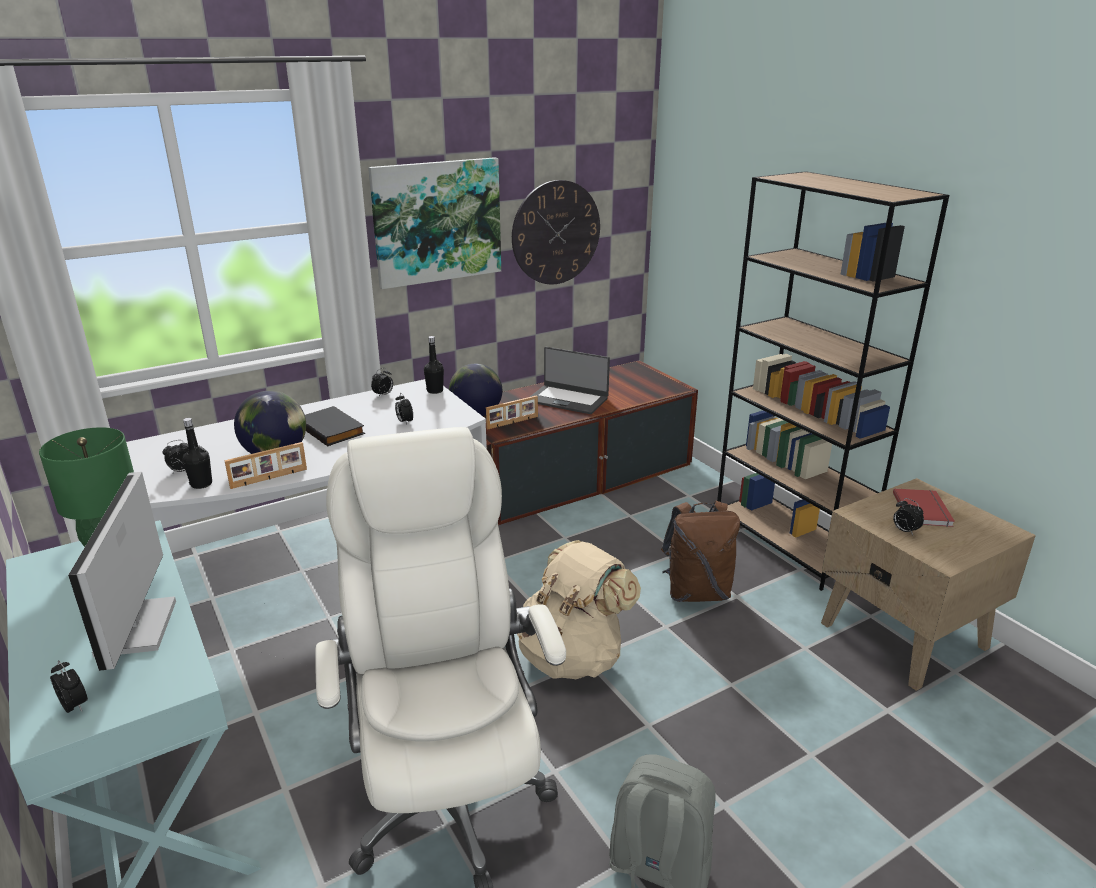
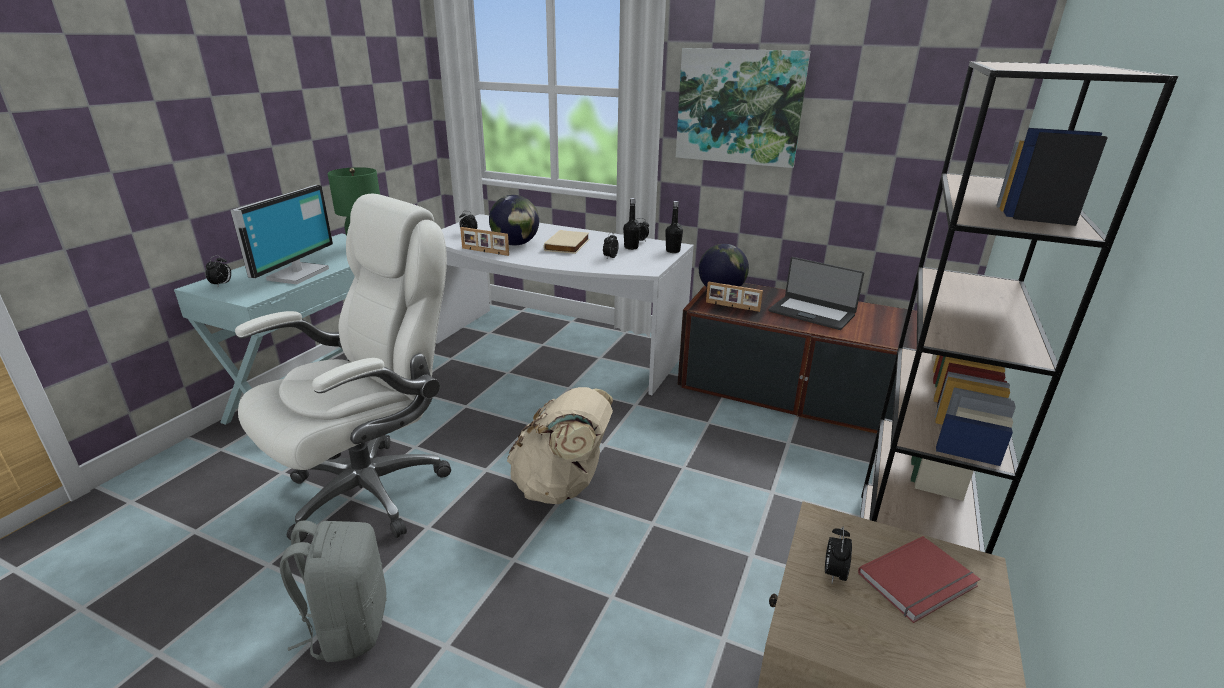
camera: 55 degrees right, 0 degrees up
monitor [68,472,176,671] -> monitor turned 150 degrees clockwise [230,185,333,284]
black bottle [183,418,212,489] -> black bottle moved to [623,198,641,250]
black book [305,406,365,446] -> beige book [544,230,590,254]
wall clock [512,180,600,284] -> none
laptop [530,347,610,414] -> laptop turned 45 degrees counterclockwise [769,257,864,330]
brown backpack [661,501,740,602] -> none

